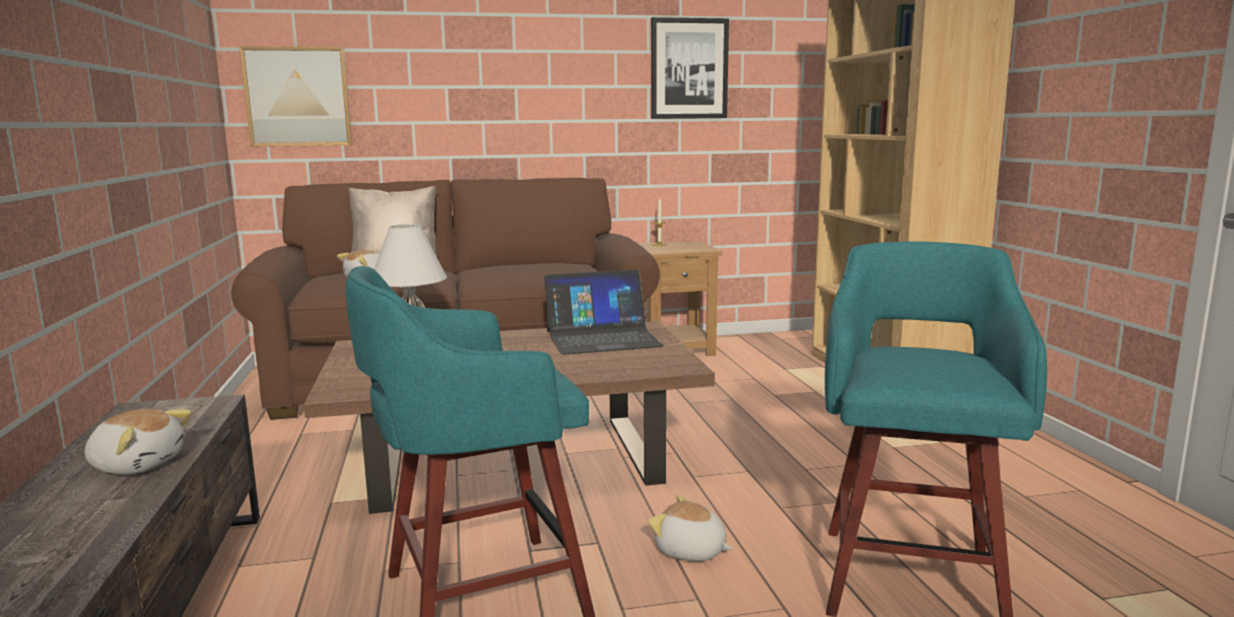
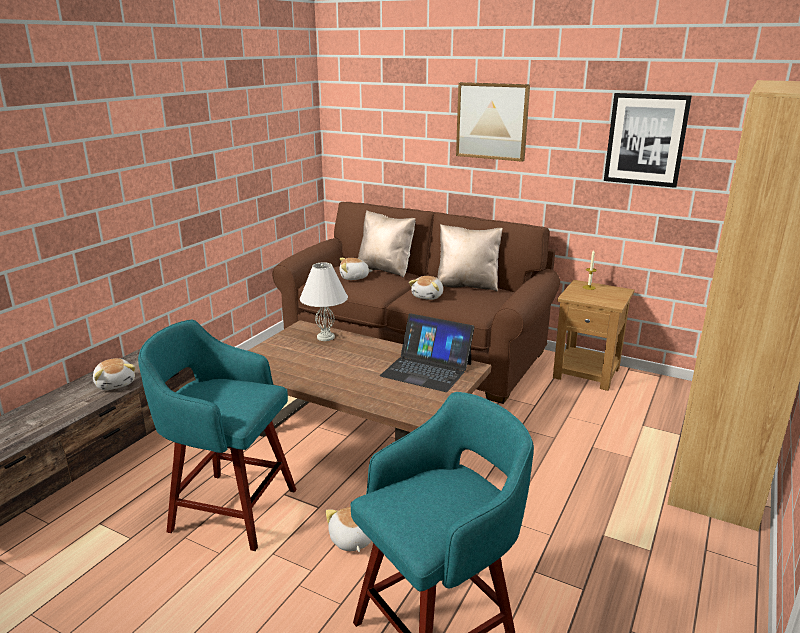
camera: 40 degrees right, 10 degrees up
picture [239,46,352,147] -> picture moved to [456,82,530,162]
none -> plush toy [409,276,443,300]
none -> beige pillow [437,224,503,292]

